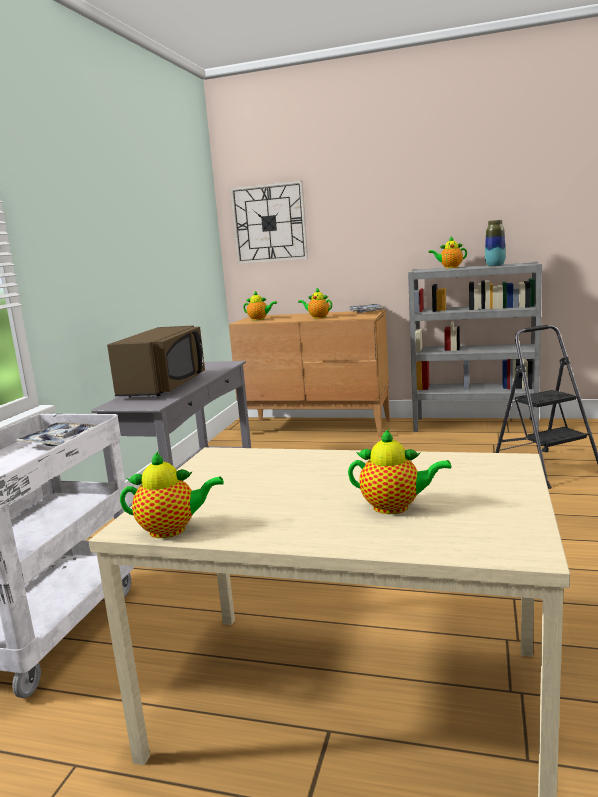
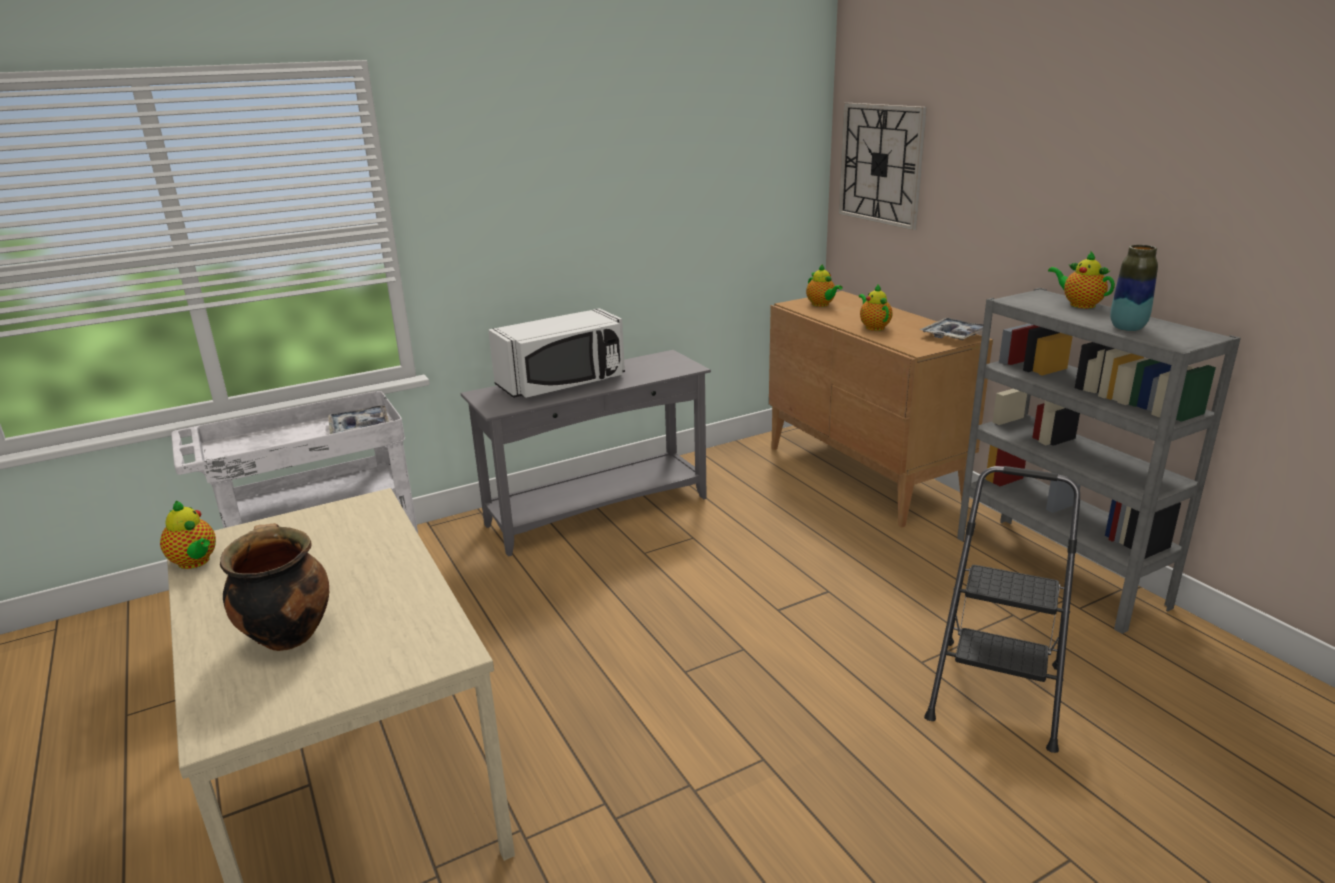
camera: 45 degrees right, 10 degrees up
brown microwave [107,325,205,397] -> white microwave [488,308,625,398]
teapot [348,429,451,514] -> cooking pot [220,523,329,651]

